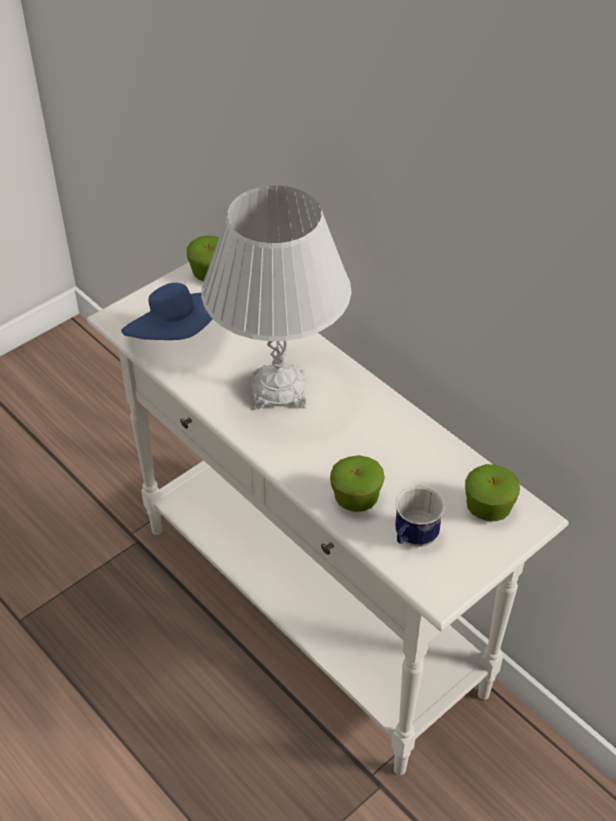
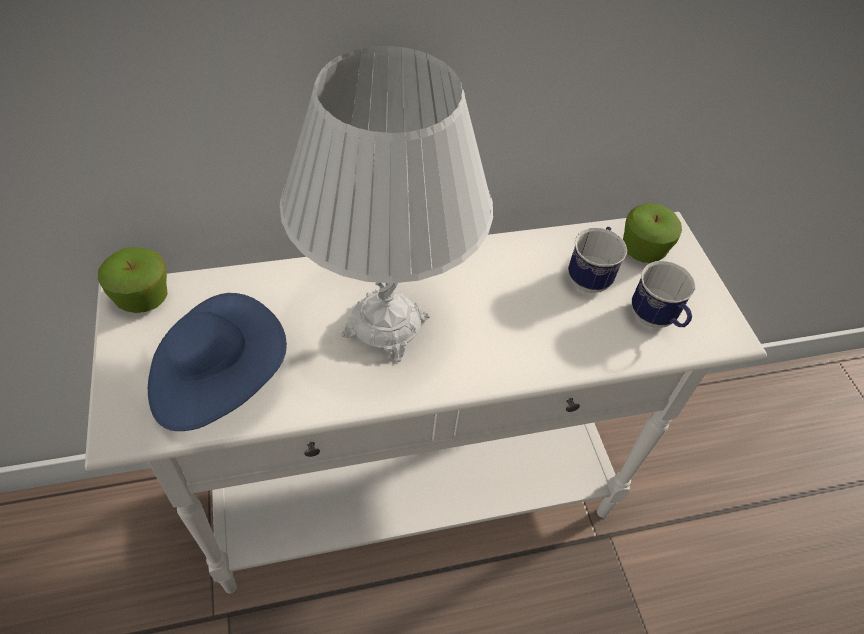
camera: 65 degrees left, 5 degrees up
apple [330,455,385,512] -> none
none -> mug [568,227,627,293]

